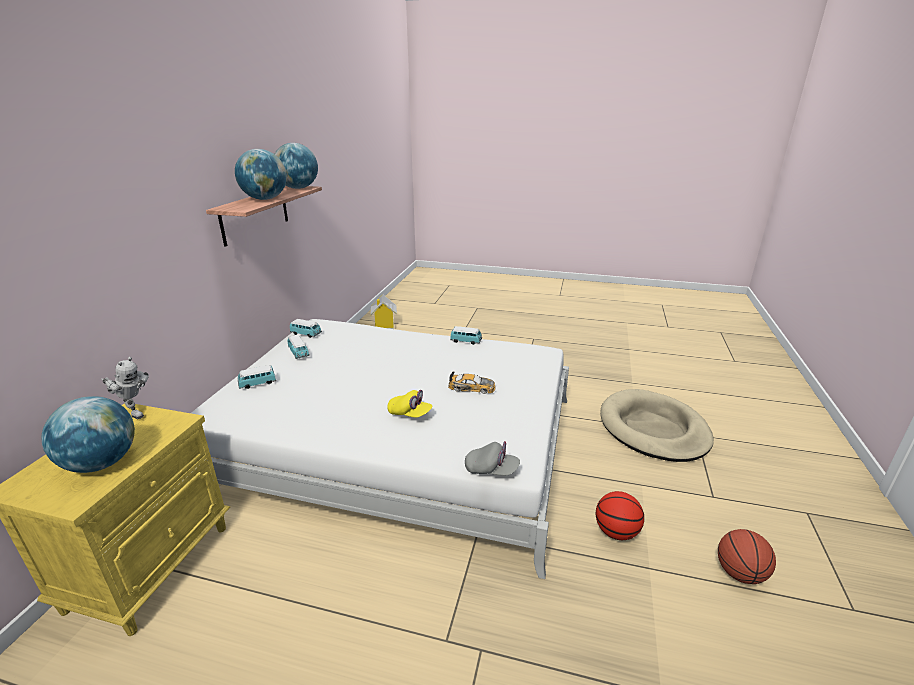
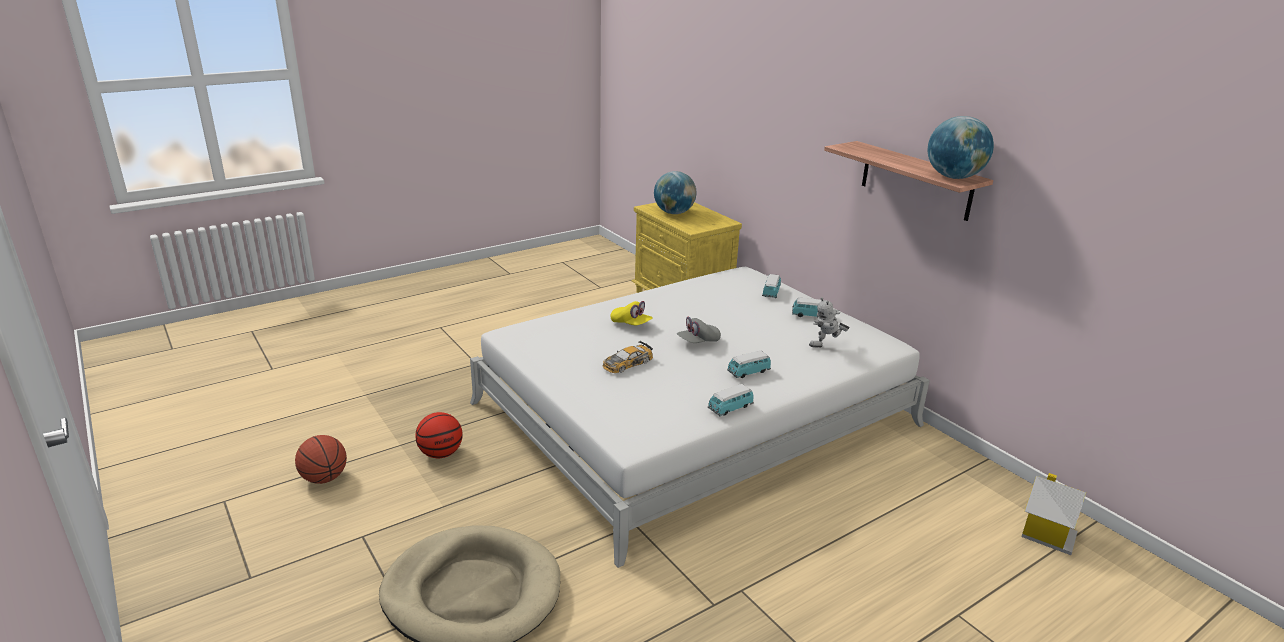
camera: 130 degrees right, 0 degrees up
toy robot [101,357,149,419] -> toy robot moved to [809,297,850,348]
globe [235,149,287,200] -> none
toy car [290,319,322,338] -> toy car moved to [727,351,771,378]
yellow cap [387,390,433,418] -> yellow cap turned 120 degrees counterclockwise [610,301,653,325]
grey cap [465,441,520,476] -> grey cap moved to [677,317,721,343]

